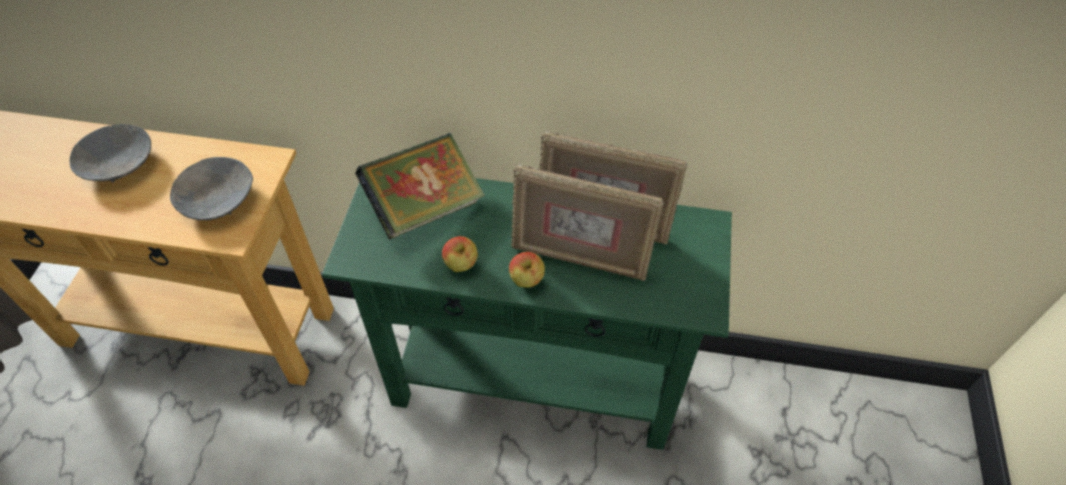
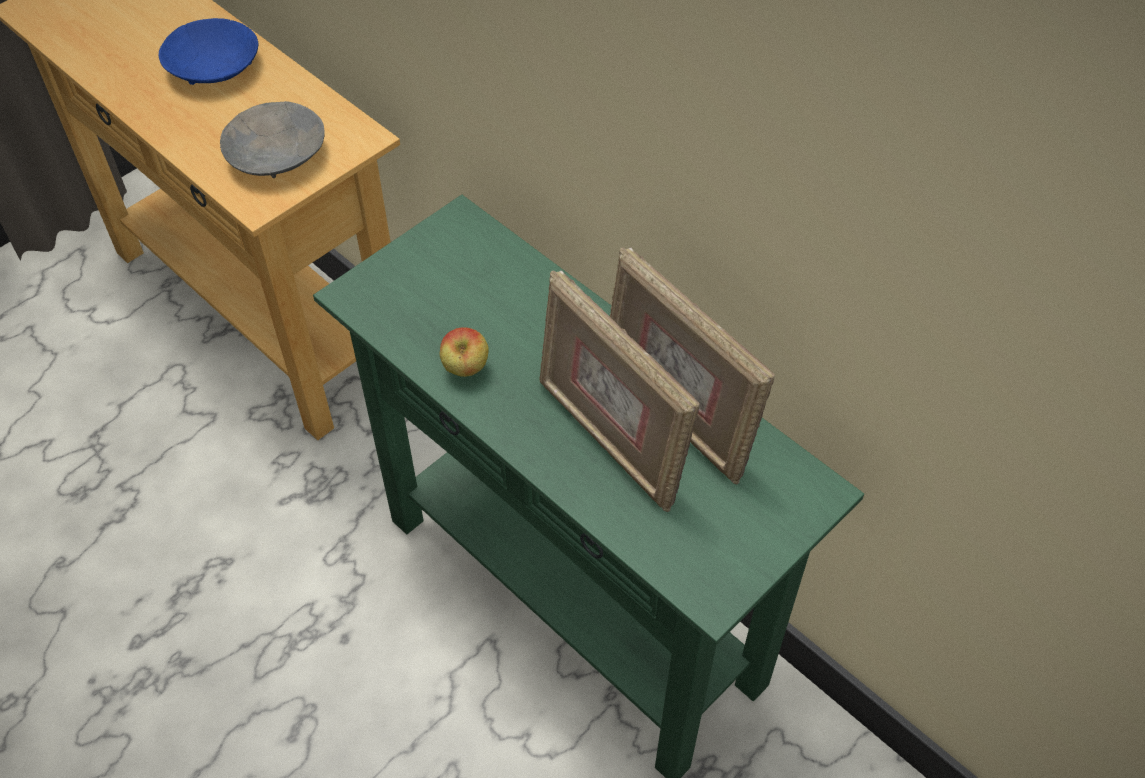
camera: 35 degrees right, 0 degrees up
grey bowl [70,124,151,182] -> blue bowl [159,18,259,85]
book [355,133,485,240] -> none
apple [509,252,545,288] -> none

